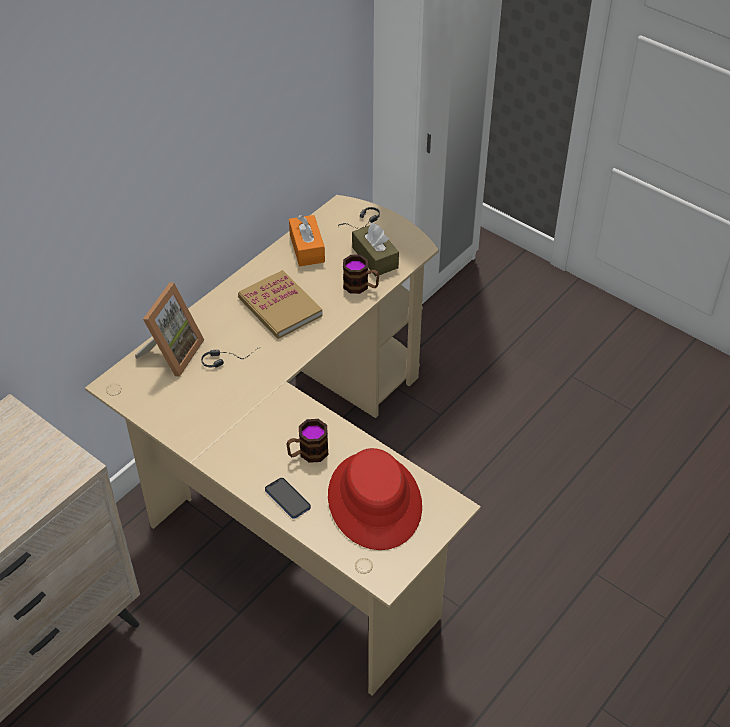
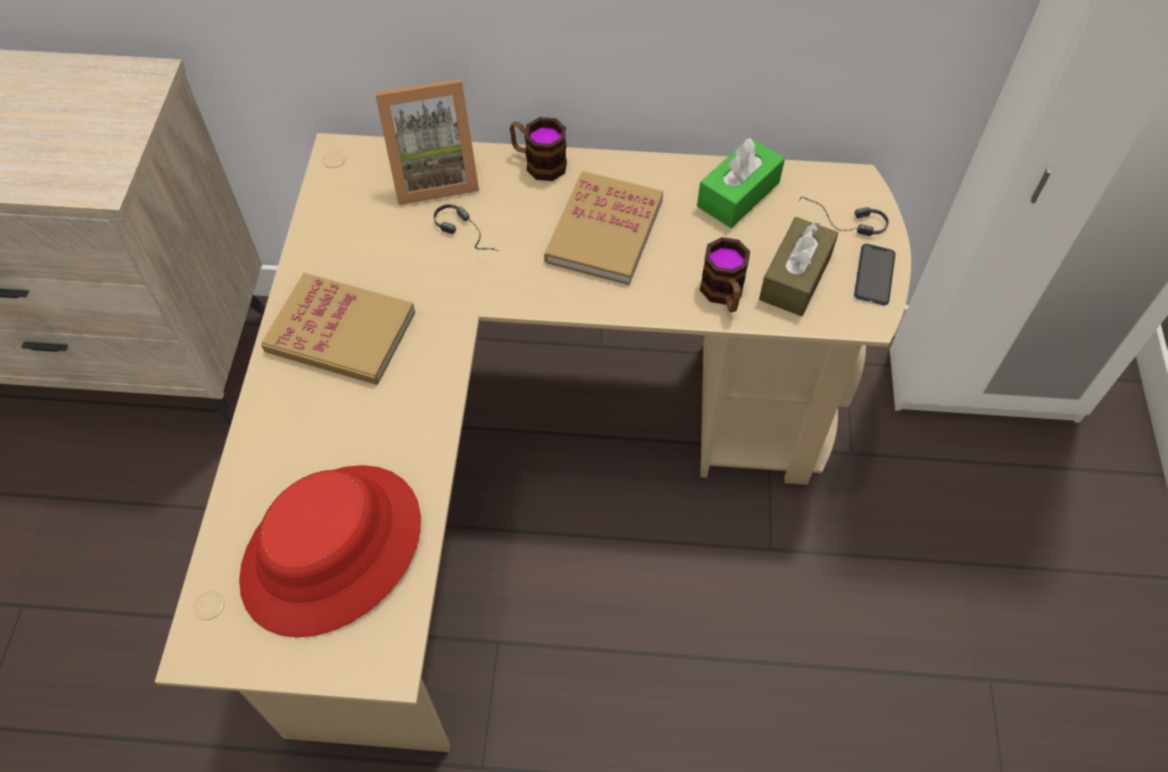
camera: 55 degrees right, 10 degrees up
phone [265,478,311,519] -> phone moved to [854,244,896,305]
mug [286,419,328,463] -> mug moved to [510,117,567,181]
orange tissue box [289,215,325,266] -> green tissue box [697,138,785,228]
none -> book [261,273,415,385]

